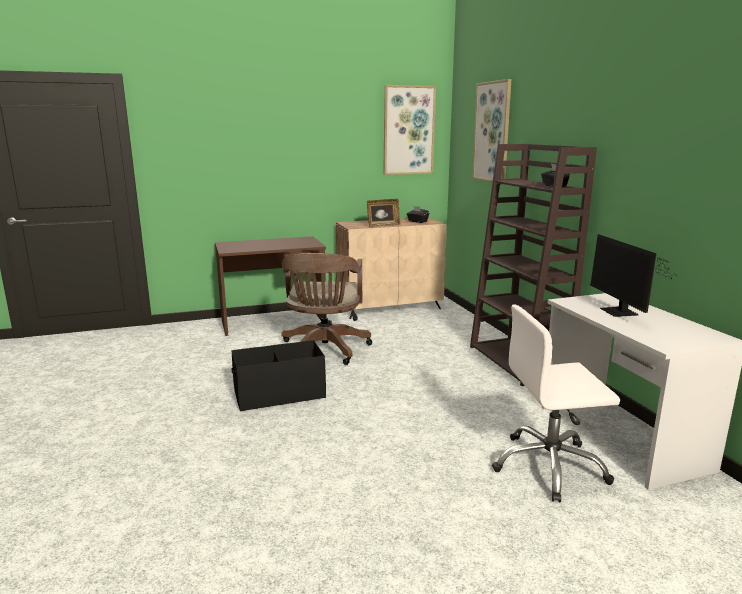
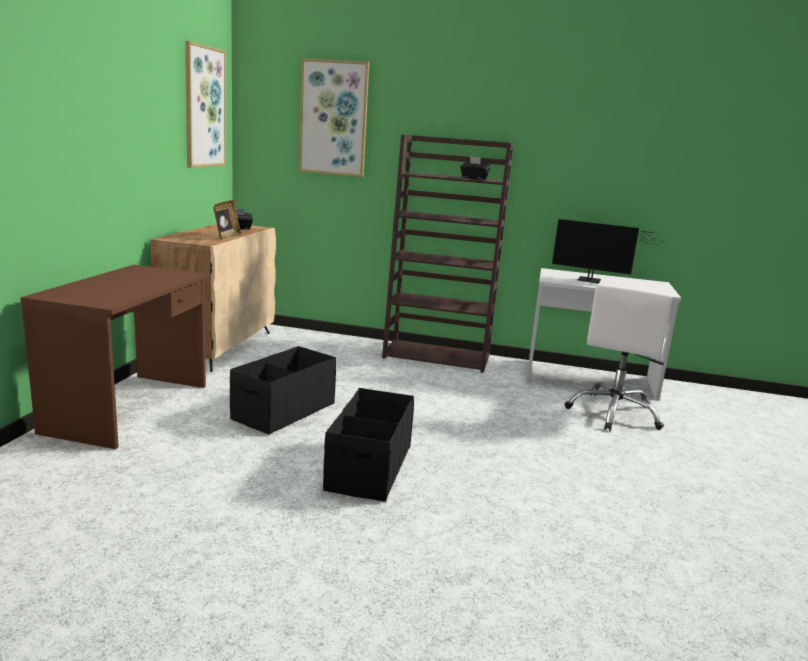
camera: 60 degrees left, 0 degrees up
brown office chair [282,253,372,365] -> black storage box [230,346,336,435]

